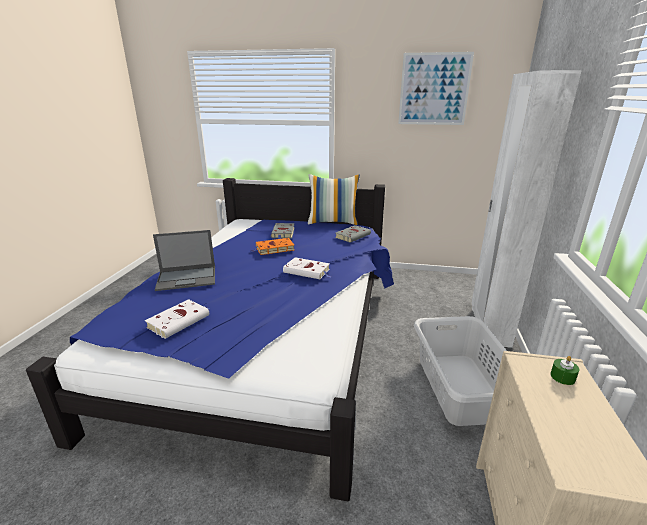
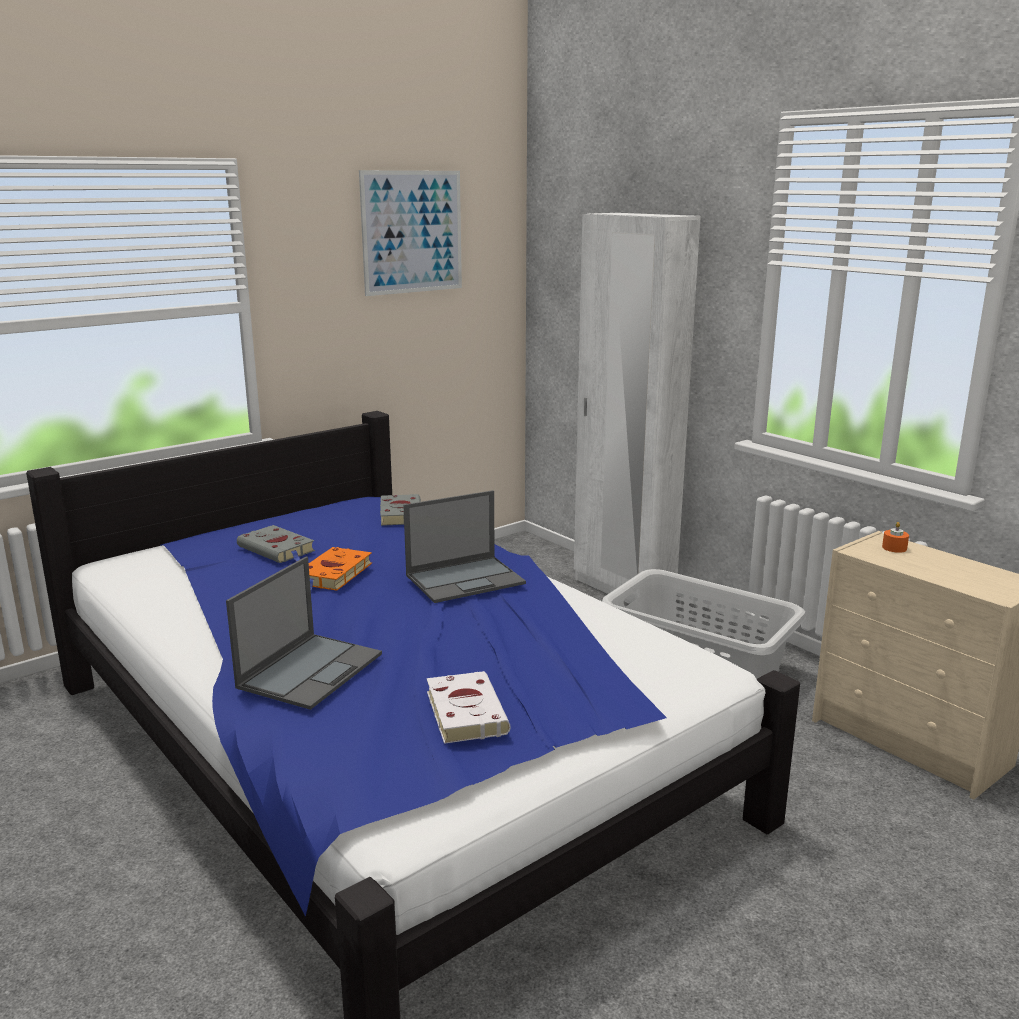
camera: 50 degrees left, 5 degrees down
white book [283,257,332,279] -> laptop [403,490,526,603]
pillow [308,174,360,225] -> none
green candle [550,356,579,385] -> orange candle [882,522,909,553]

